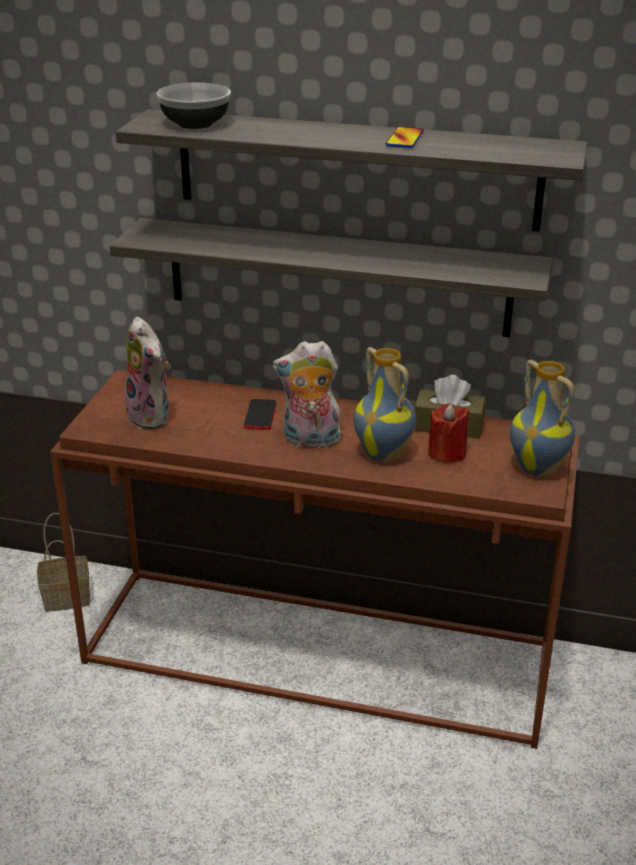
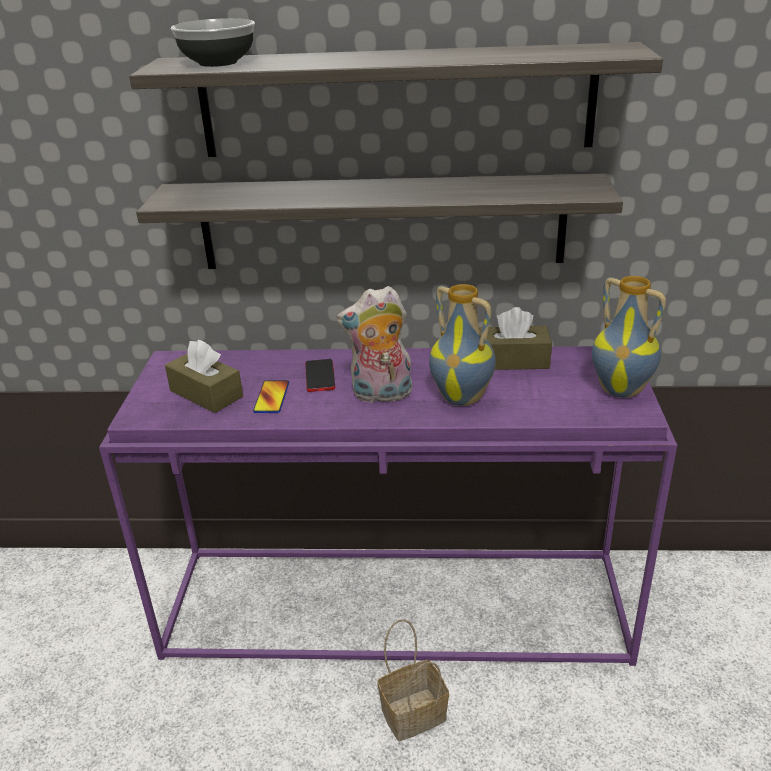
camera: 10 degrees left, 0 degrees up
basket [37,513,90,612] -> basket moved to [377,619,449,741]
brown console table [50,370,580,749] -> purple console table [99,346,677,666]
plush toy [125,316,171,429] -> brown tissue box [165,340,243,413]
phone [386,127,424,148] -> phone moved to [253,380,289,413]
red candle [428,403,470,463] -> none

